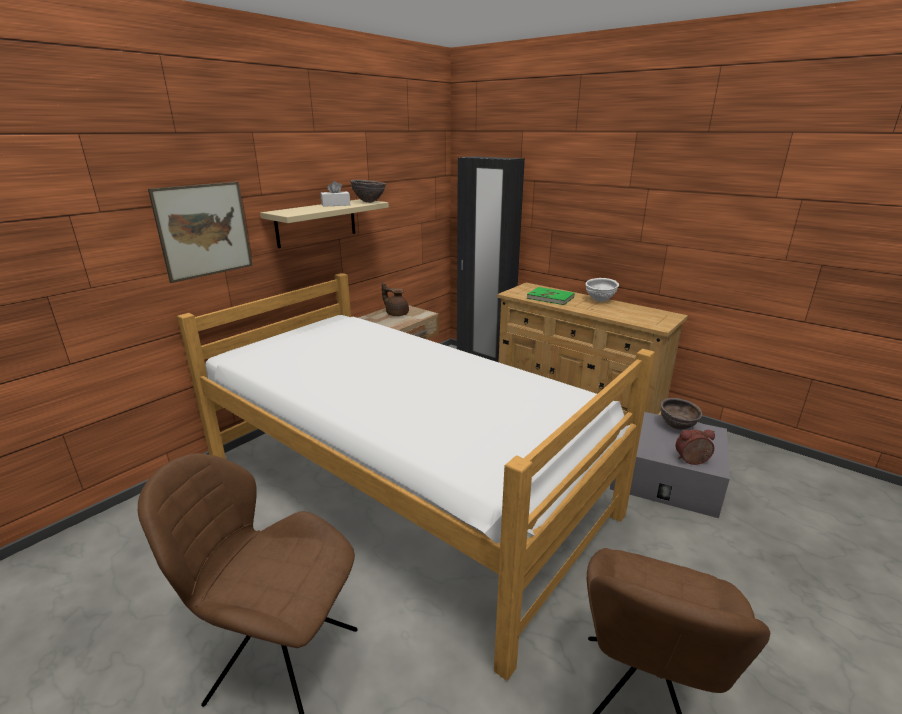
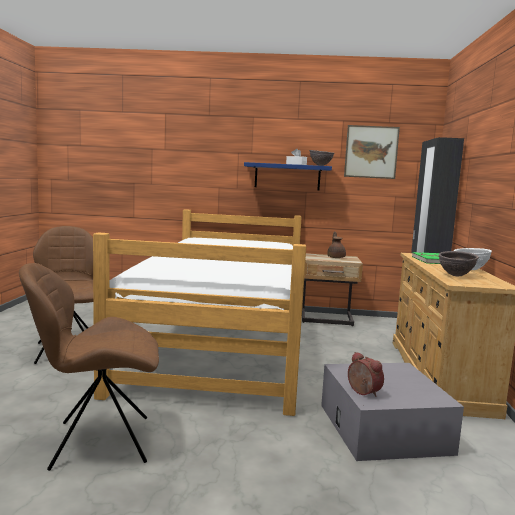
camera: 55 degrees right, 15 degrees down
picture [148,182,253,283] -> picture moved to [344,125,400,179]
beige shelf [260,199,389,248] -> blue shelf [244,162,332,190]
brown bowl [660,398,702,430] -> brown bowl moved to [439,251,479,276]

